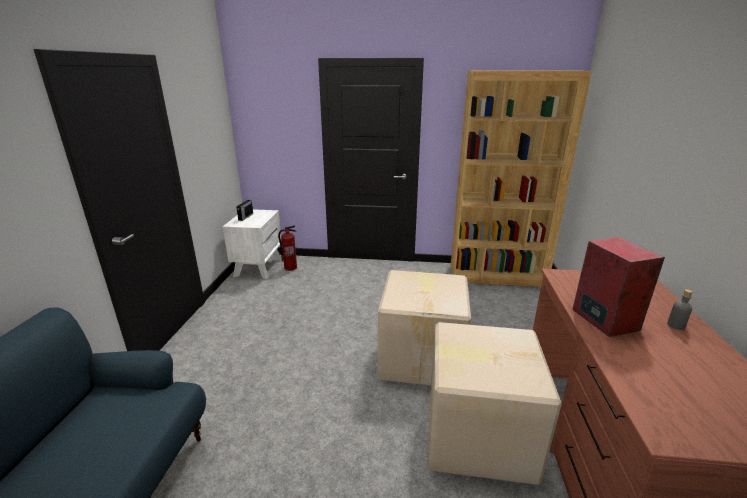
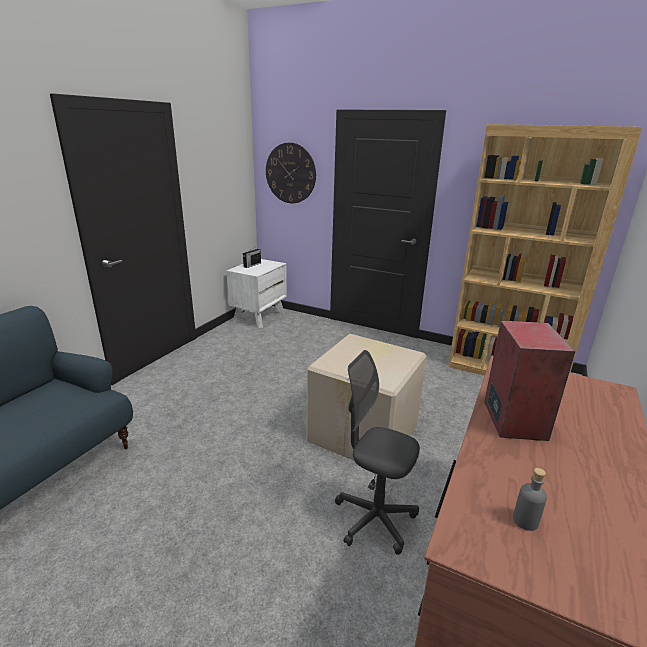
camera: 20 degrees right, 0 degrees up
fire extinguisher [278,225,297,271] -> none
cardboard box [428,322,561,485] -> grey office chair [335,350,420,555]
grey bottle [667,289,693,330] -> grey bottle moved to [513,468,547,531]
none -> wall clock [266,143,316,204]

